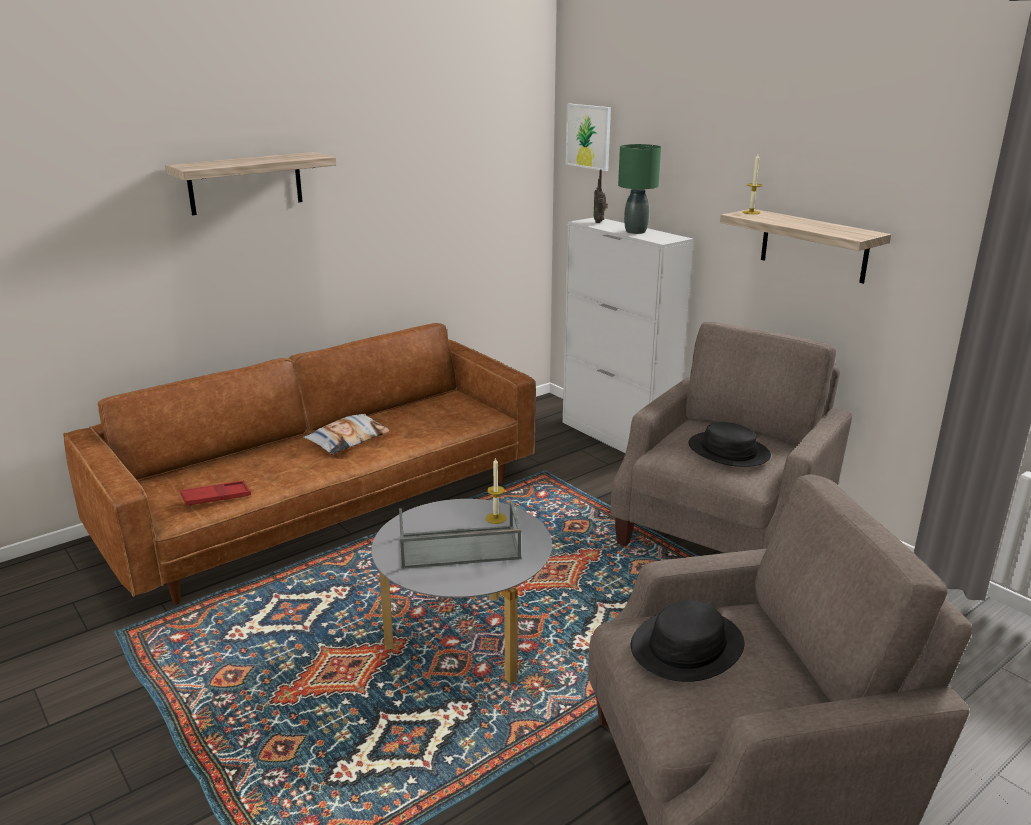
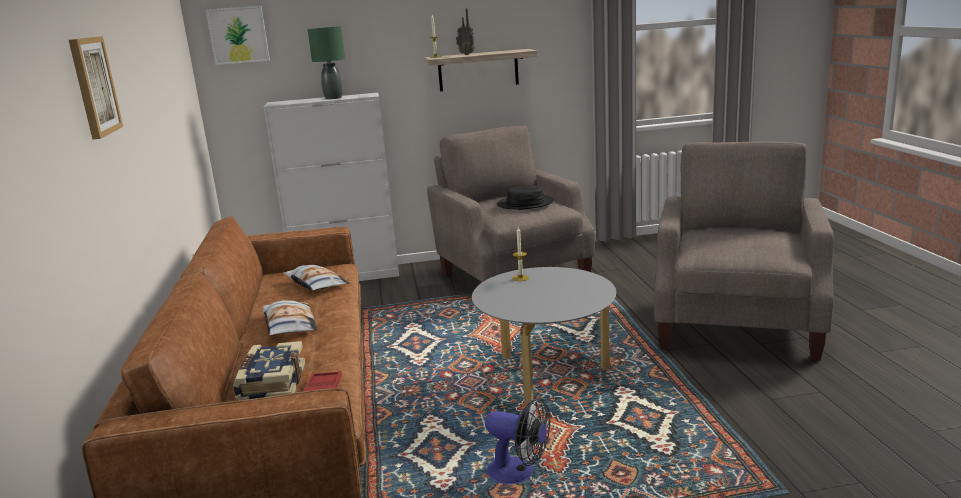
camera: 60 degrees left, 5 degrees down
shelf [165,152,337,215] -> picture [69,36,123,139]
grey tray [399,500,521,569] -> none
radio [594,170,608,223] -> radio moved to [456,8,475,55]
black hat [631,600,744,682] -> none
none -> book [233,341,305,401]
none -> pillow [283,265,350,290]
none -> fan [485,398,550,484]

